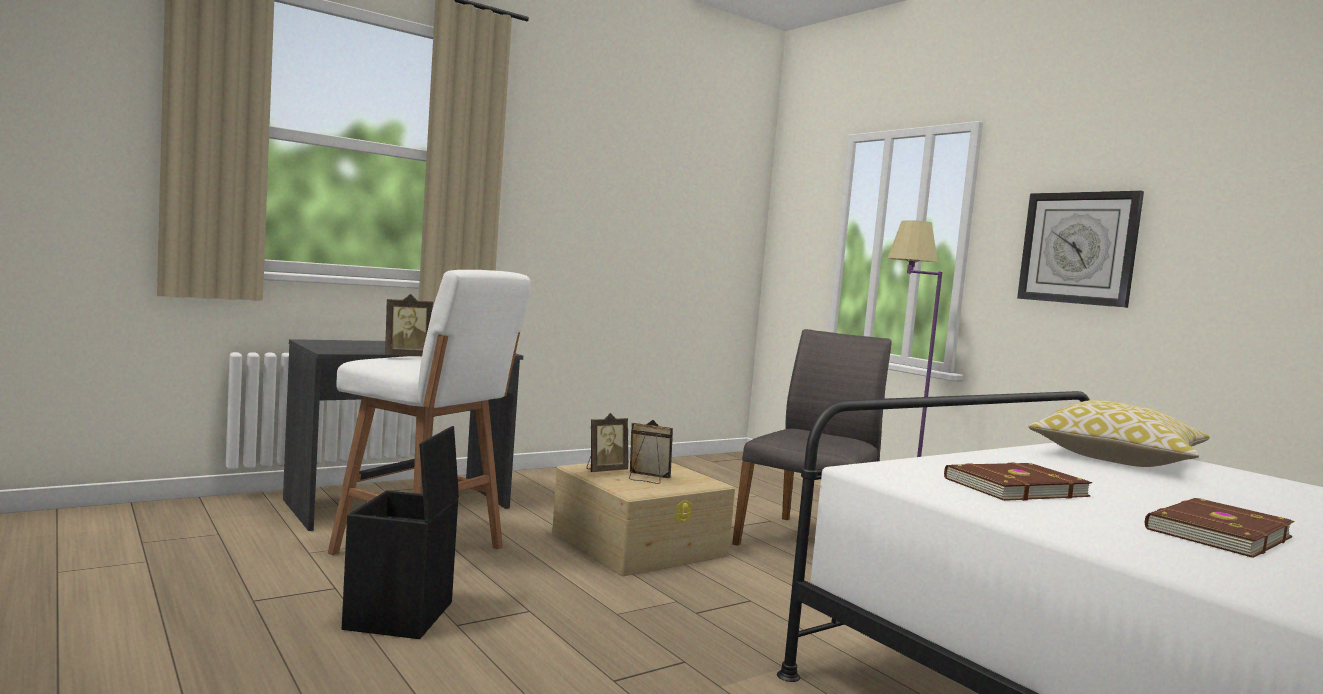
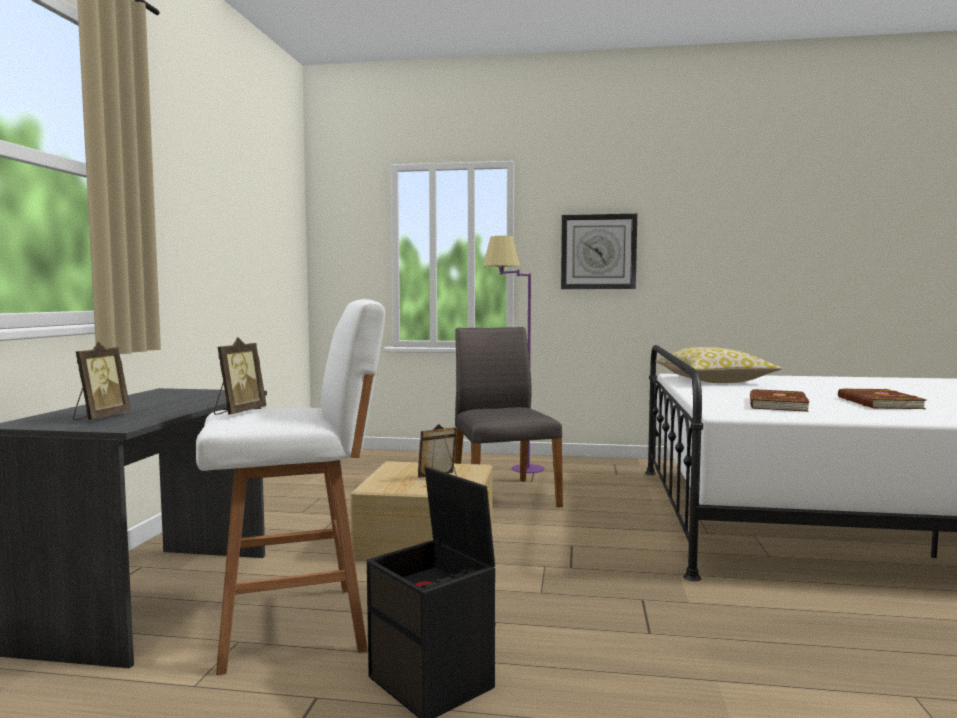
camera: 45 degrees left, 0 degrees up
picture frame [587,413,628,472] -> picture frame moved to [73,342,130,420]

